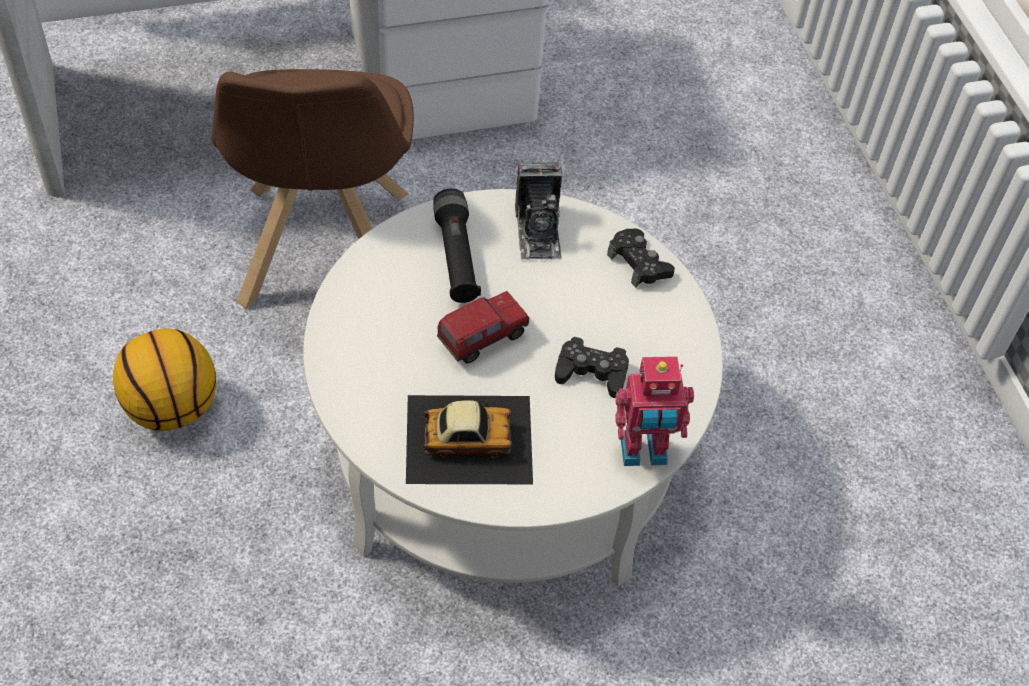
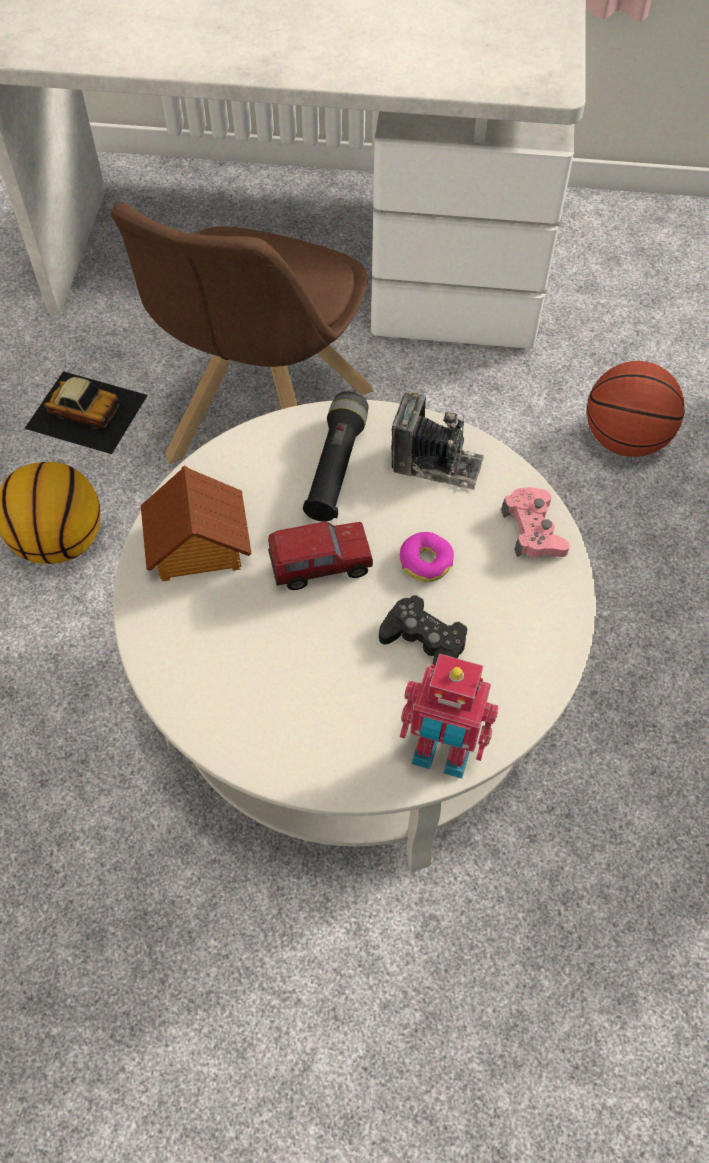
camera: 25 degrees right, 5 degrees up
toy car [406,395,533,484] -> toy car moved to [24,371,148,454]
camera [515,162,562,260] -> camera turned 90 degrees counterclockwise [391,391,484,490]
black game controller [607,228,675,288] -> pink game controller [501,487,570,558]
none -> toy house [141,466,252,582]
none -> donut [400,532,454,582]
none -> basketball [587,361,685,457]

